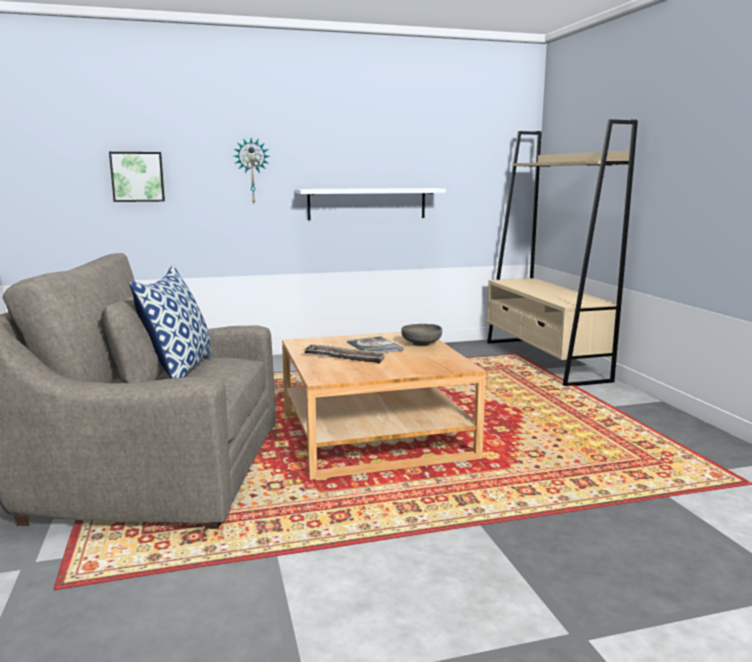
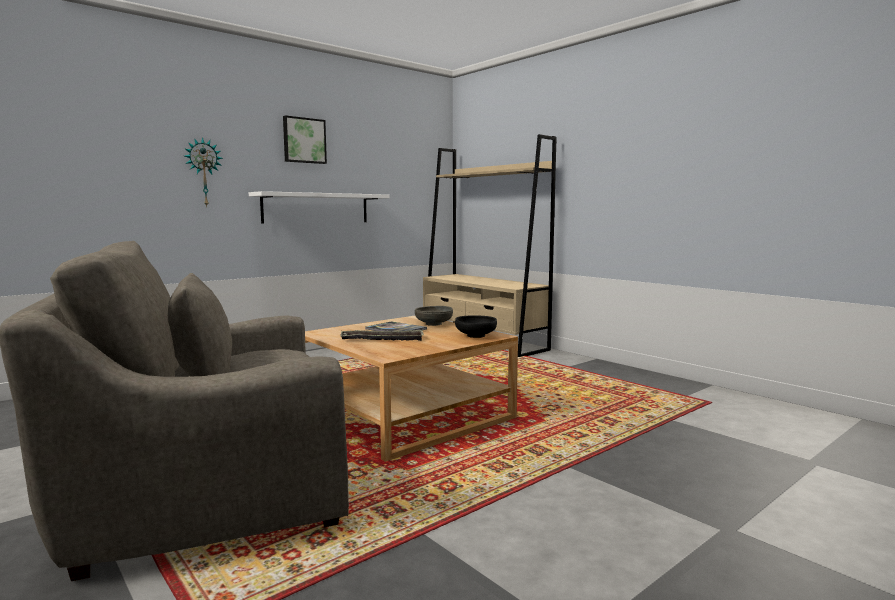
camera: 25 degrees left, 5 degrees down
picture [109,152,165,202] -> picture moved to [283,115,327,164]
pillow [129,265,213,378] -> none
none -> black bowl [455,315,497,338]

